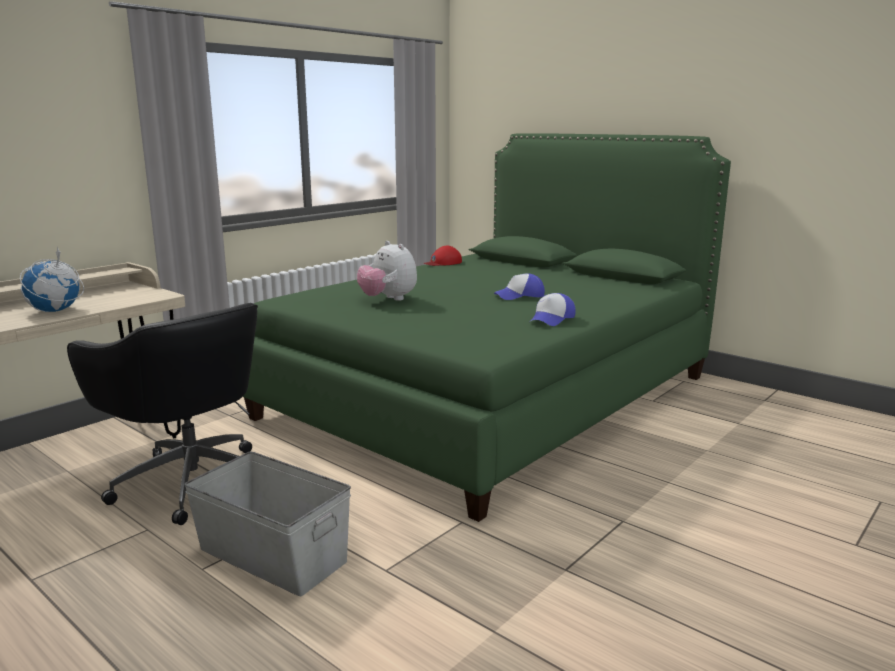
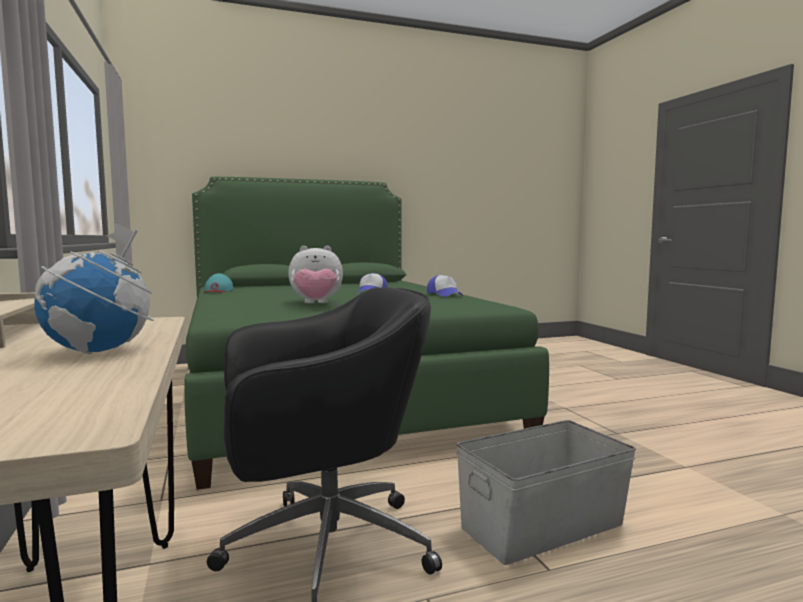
camera: 60 degrees left, 10 degrees down
red cap [424,246,462,266] -> turquoise cap [204,273,233,292]

